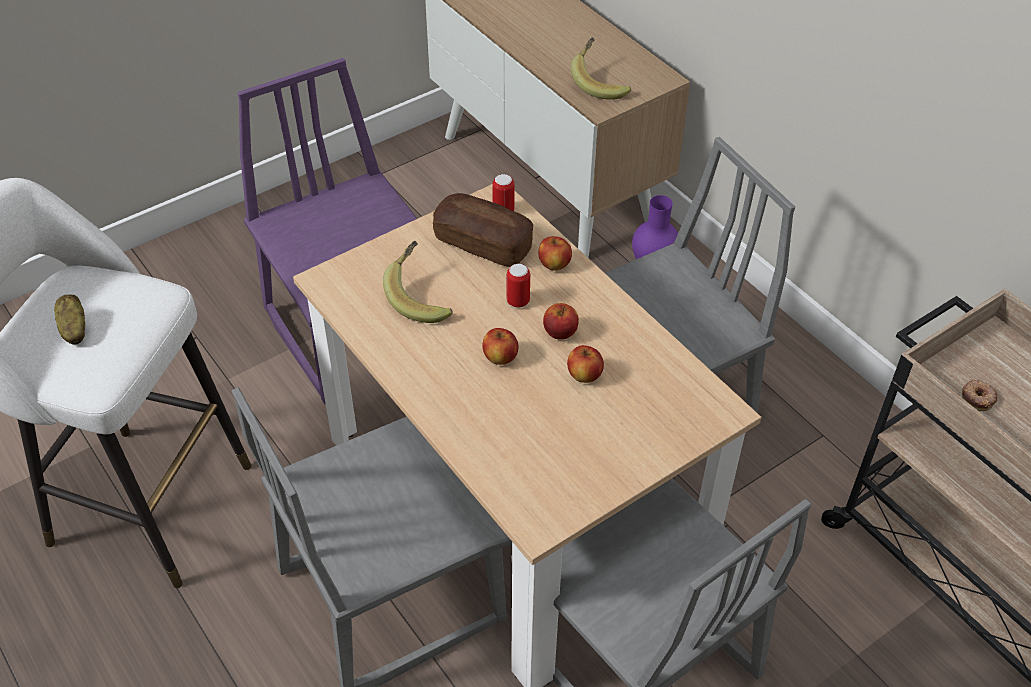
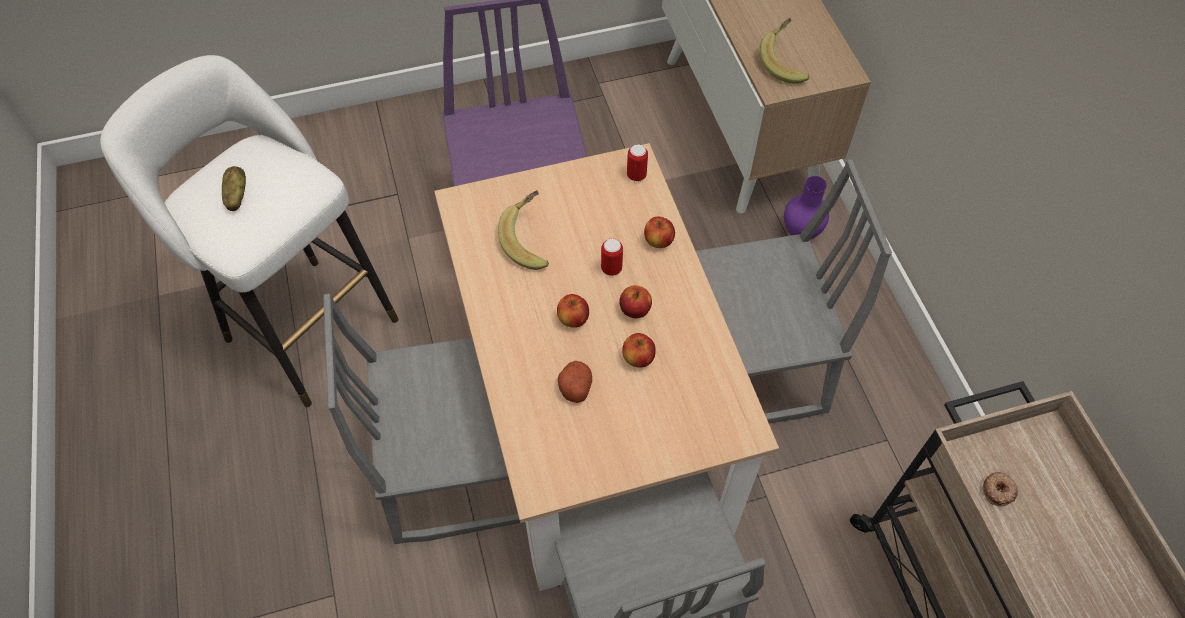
camera: 20 degrees right, 10 degrees up
bread [433,193,533,267] -> none
none -> potato [558,361,592,403]

